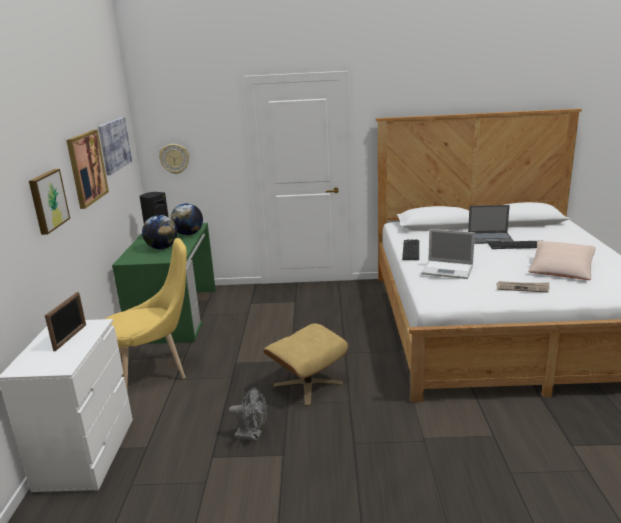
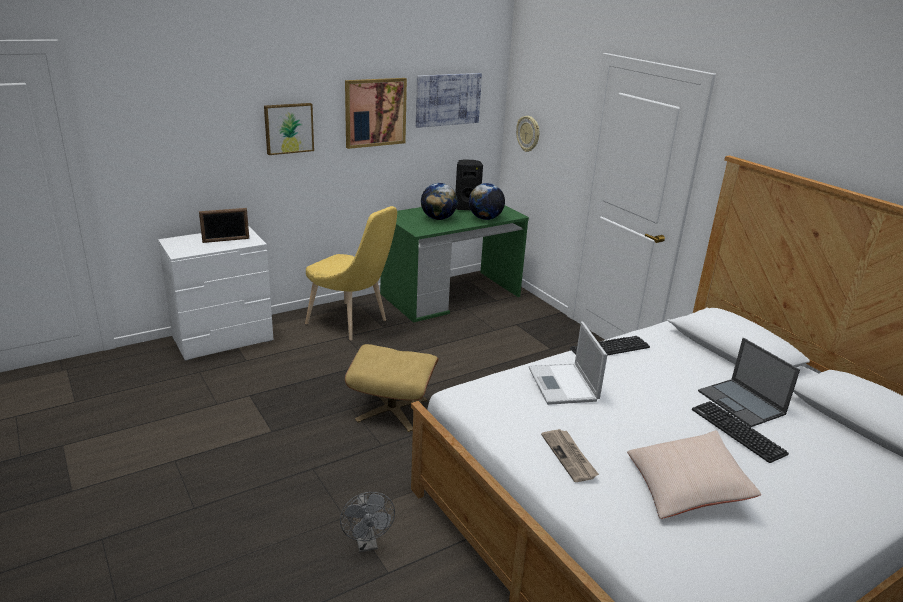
camera: 55 degrees right, 5 degrees up
grey fan [229,388,267,441] -> grey fan moved to [340,492,395,552]

